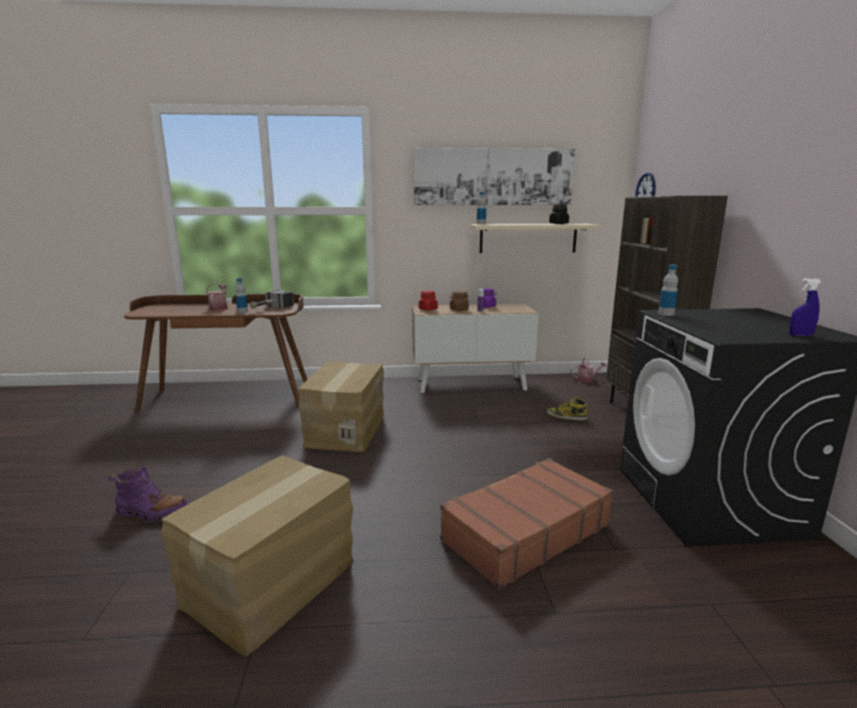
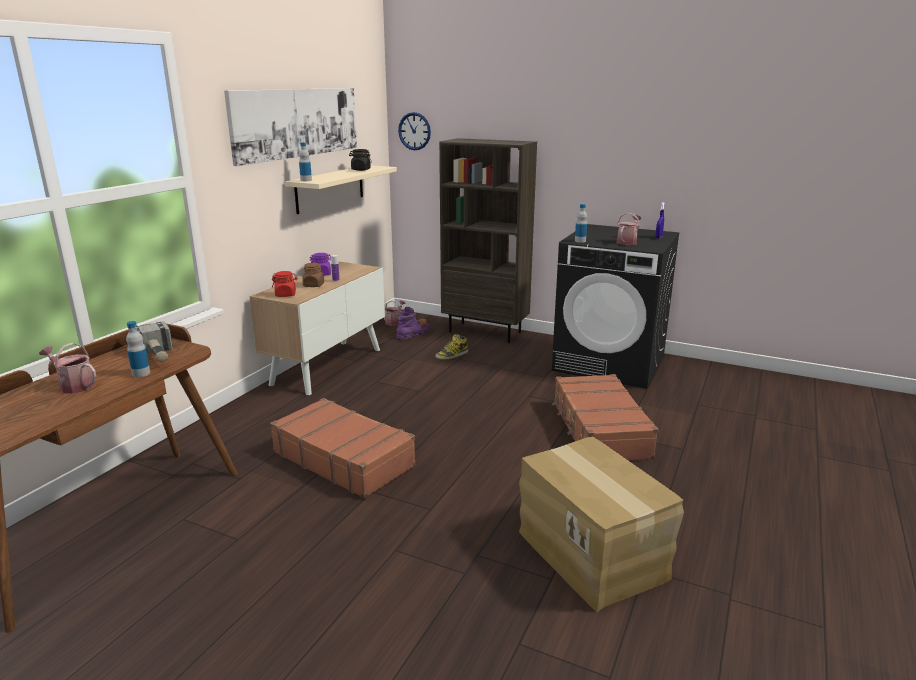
camera: 60 degrees left, 5 degrees up
purple boot [108,465,189,521] -> purple boot moved to [396,307,429,340]
cardboard box [298,361,384,452] -> brown suitcase [270,398,416,499]
none -> watering can [617,213,641,245]

